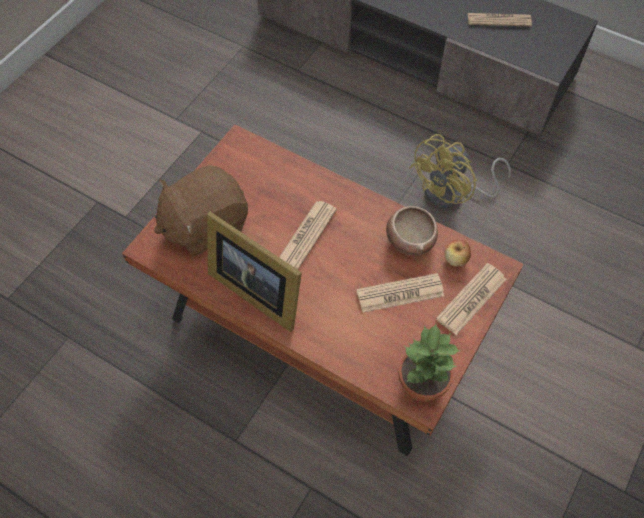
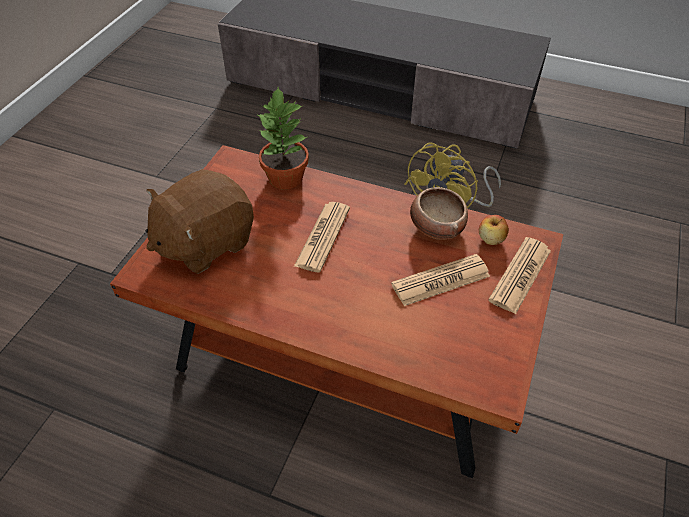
camera: 10 degrees left, 10 degrees down
picture frame [207,212,302,332] -> none
potted plant [398,324,460,402] -> potted plant moved to [256,87,309,189]
newspaper [468,13,532,27] -> none

